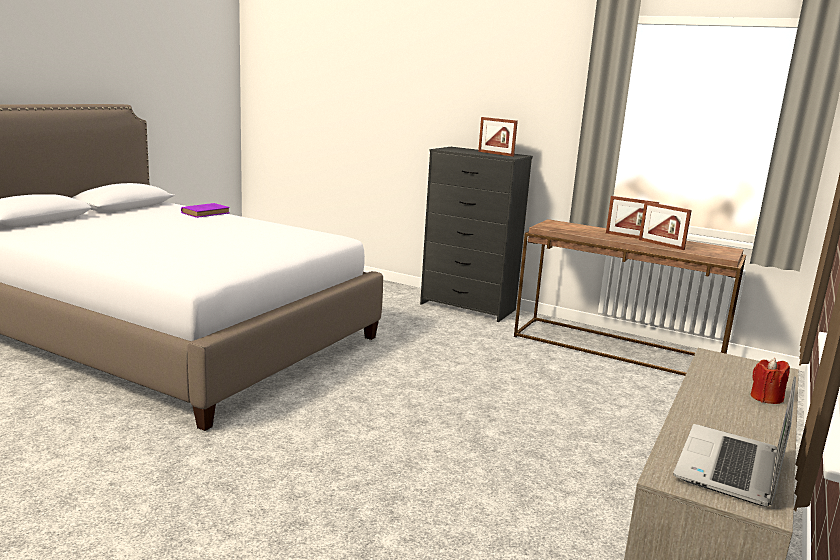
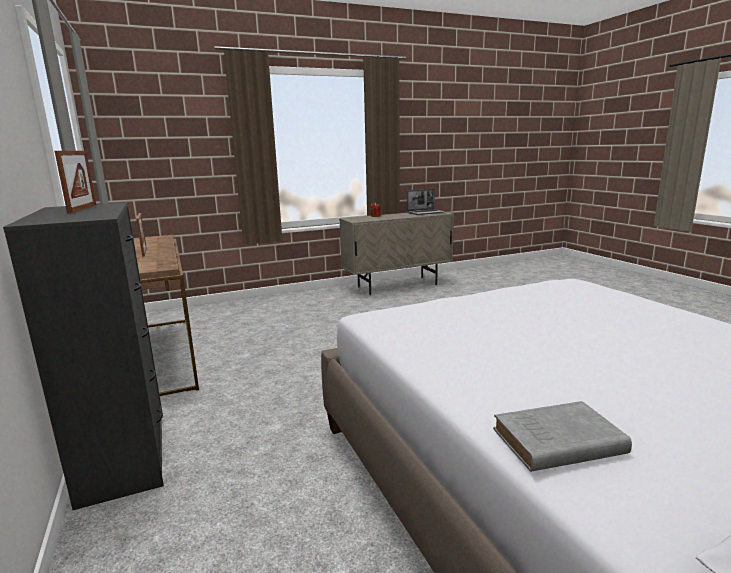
camera: 140 degrees left, 0 degrees up
purple book [181,203,230,218] -> grey book [493,401,632,472]
picture frame [639,201,692,250] -> none

